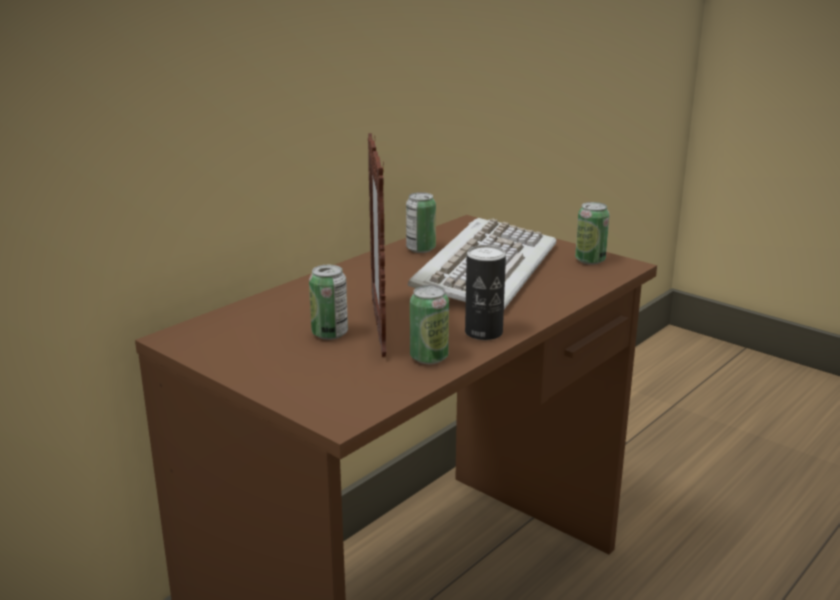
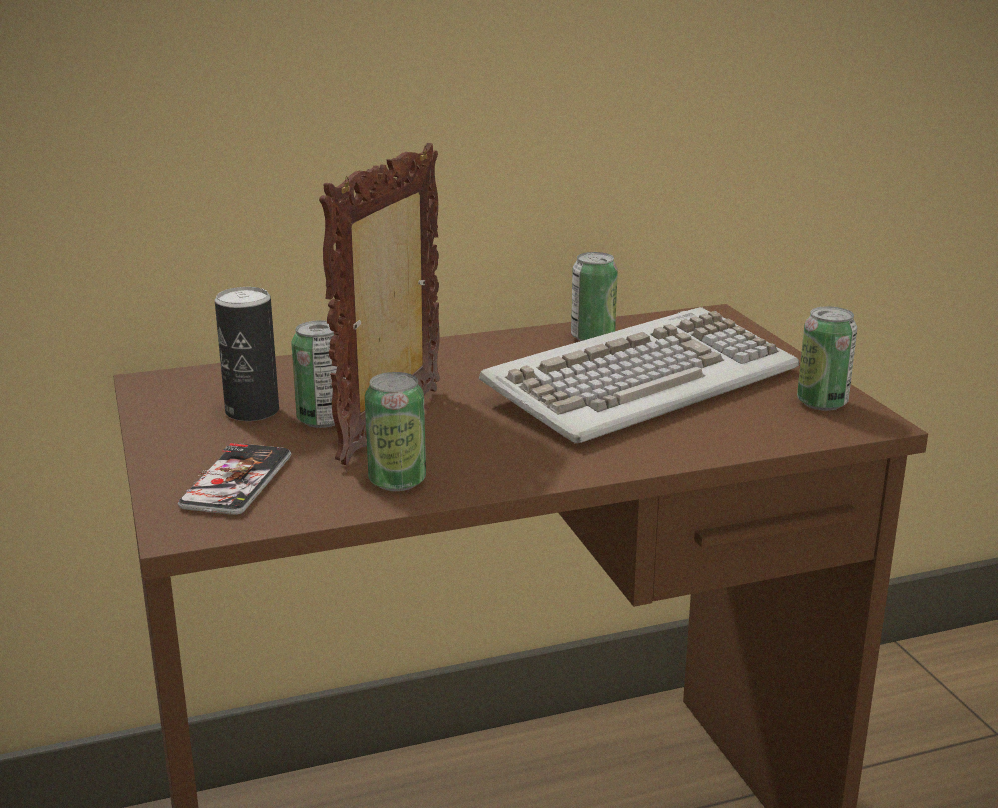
camera: 30 degrees right, 0 degrees up
can [465,245,506,340] -> can moved to [215,287,279,421]
none -> phone [178,443,291,515]

